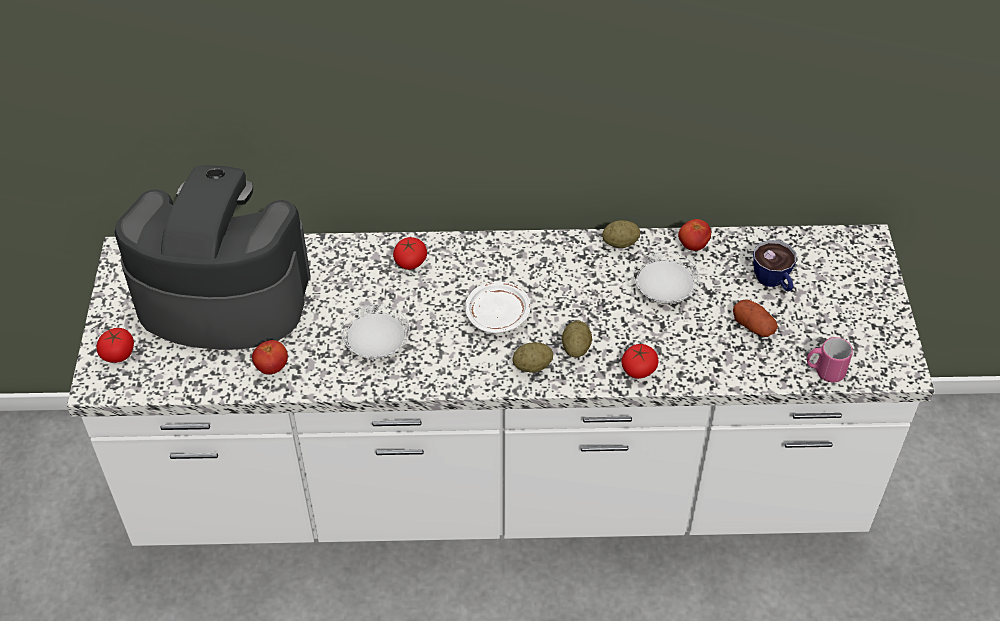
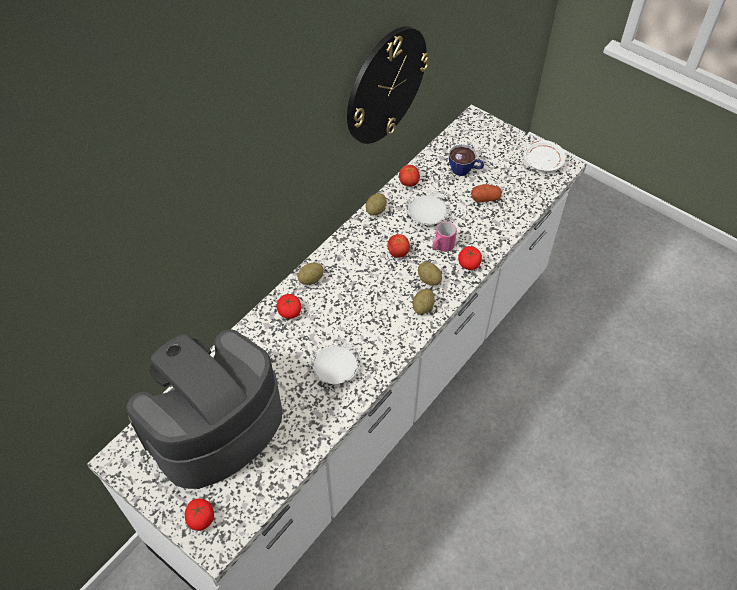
camera: 50 degrees left, 5 degrees up
tomato [252,340,288,375] -> tomato moved to [387,234,410,258]
white plate [465,282,531,333] -> white plate moved to [524,140,566,171]
pink mug [807,337,853,383] -> pink mug moved to [432,222,457,252]
none -> potato [298,263,324,284]
none -> wall clock [347,26,429,144]

